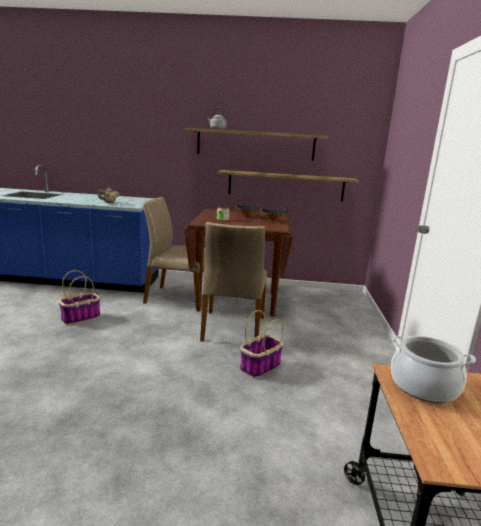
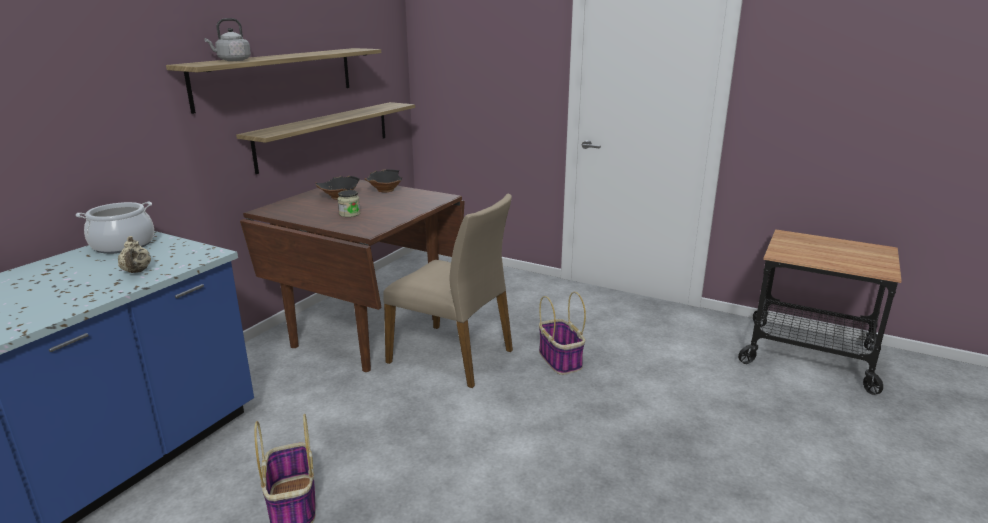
camera: 65 degrees left, 5 degrees up
beige chair [143,197,205,312] -> none
cooking pot [391,335,476,403] -> cooking pot moved to [76,201,154,254]

